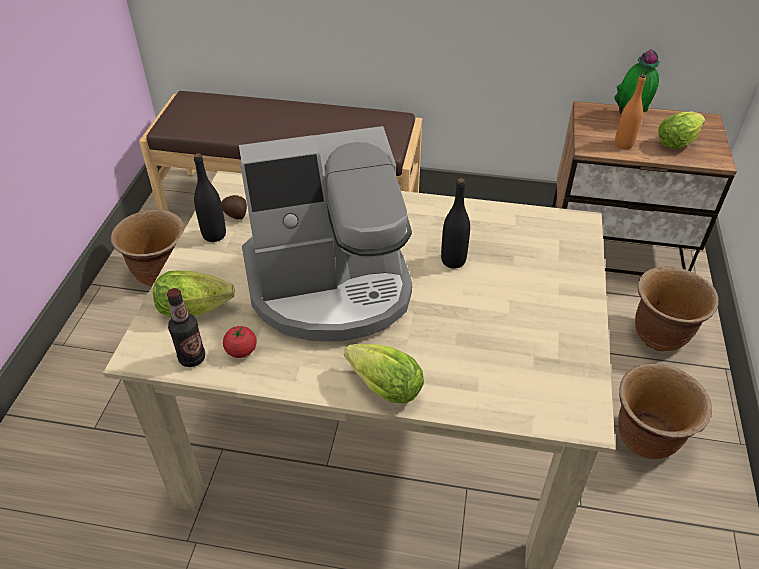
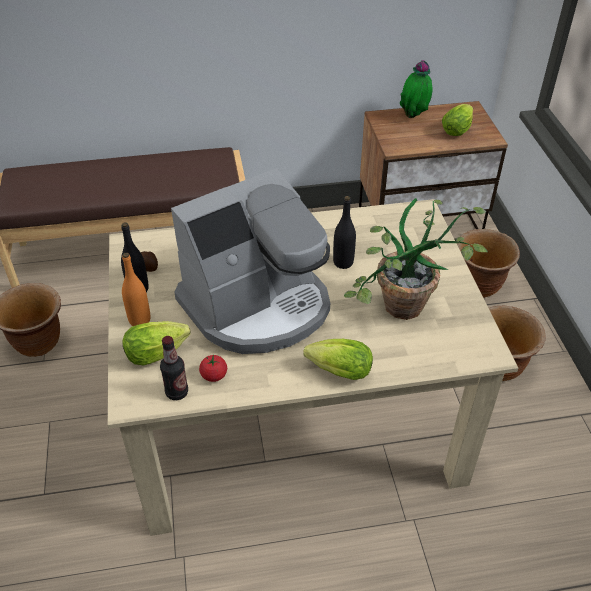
camera: 20 degrees left, 0 degrees up
orange bottle [615,74,646,149] -> orange bottle moved to [122,253,150,326]
none -> potted plant [344,198,488,320]

